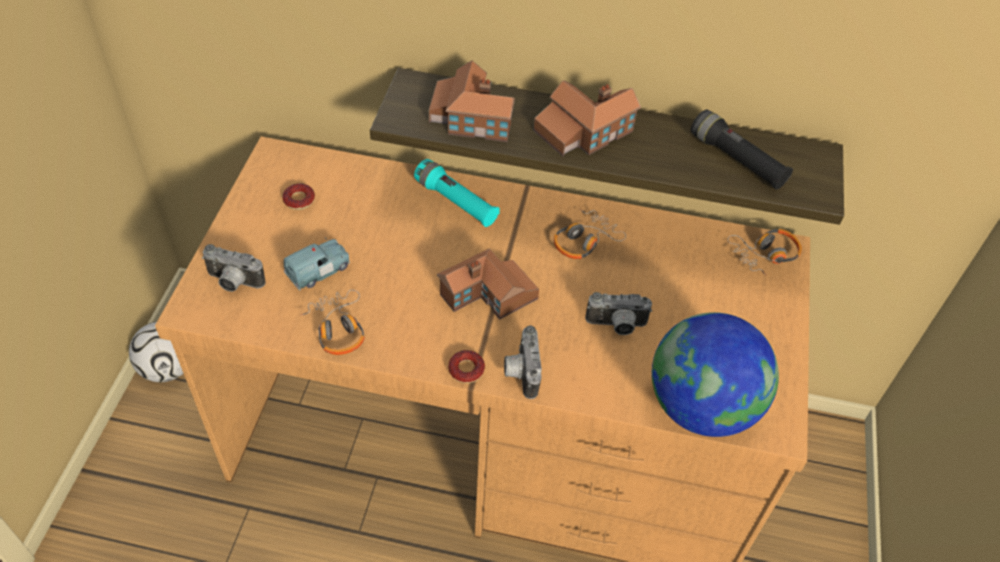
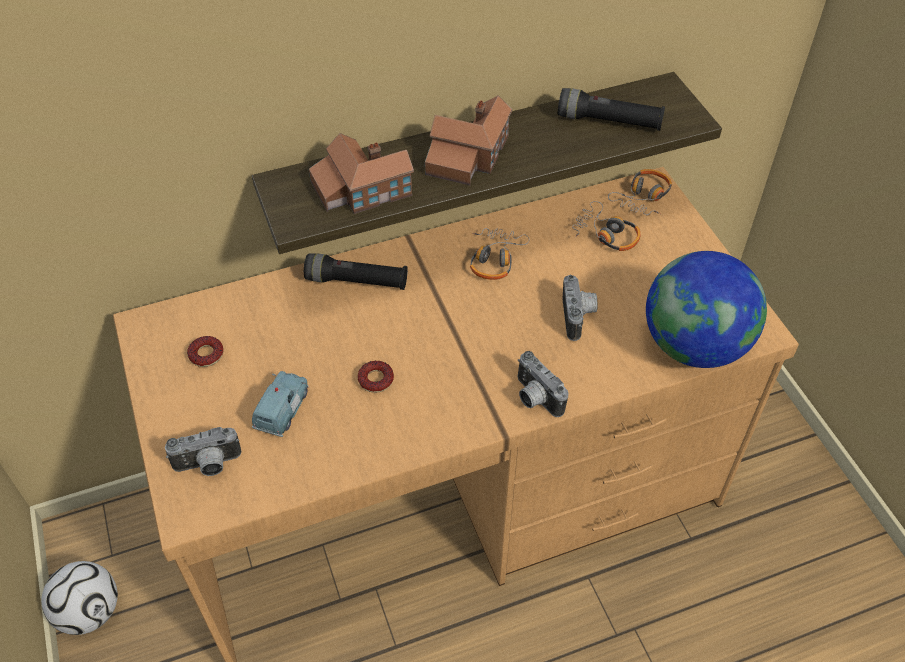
camera: 30 degrees left, 0 degrees up
headphones [300,290,365,355] -> headphones moved to [572,201,640,251]
turquoise flashlight [414,159,500,227] -> black flashlight [304,253,408,290]
toy house [437,248,539,320] -> none
donut [448,350,485,383] -> donut moved to [358,361,394,393]
camera [585,292,652,335] -> camera turned 60 degrees counterclockwise [562,275,597,341]

